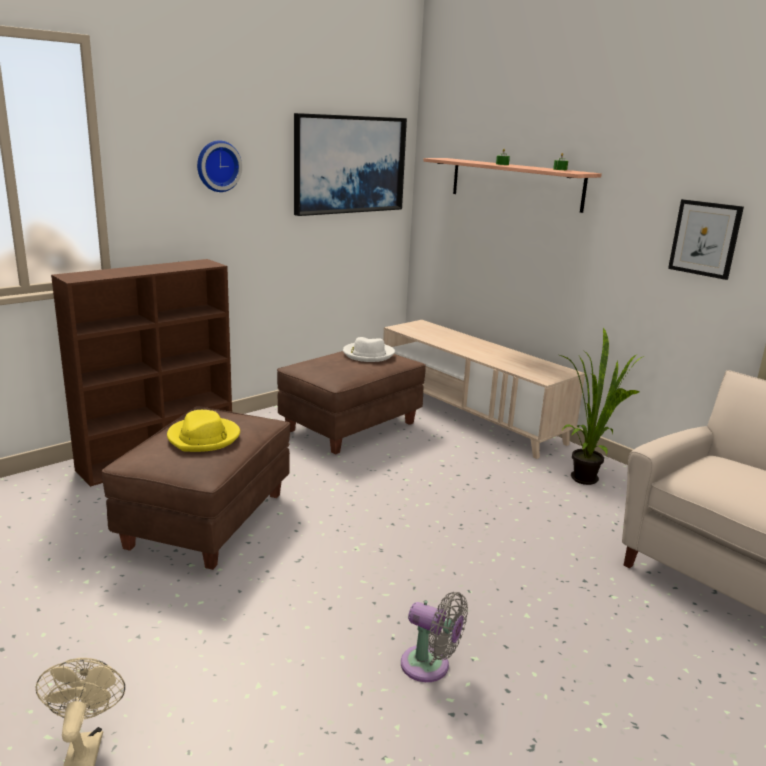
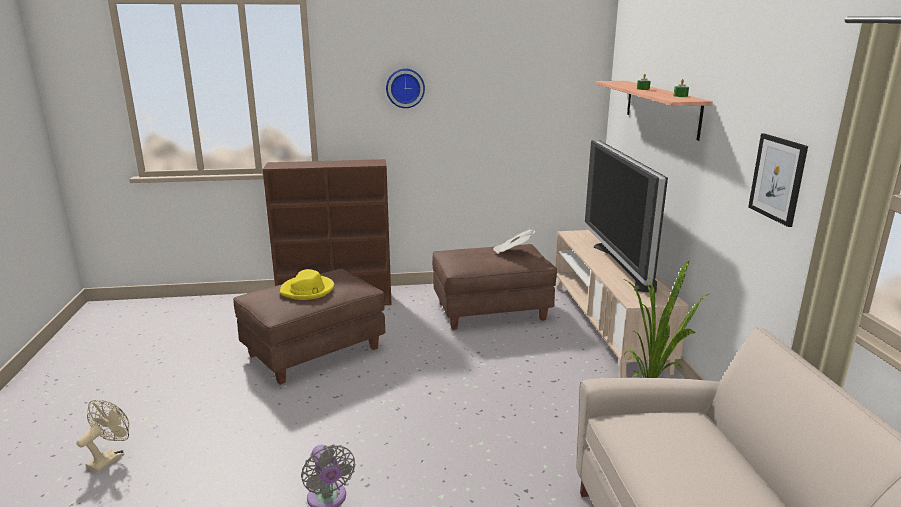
camera: 35 degrees right, 0 degrees up
picture [294,113,407,216] -> none
white hat [343,337,395,362] -> newspaper [493,229,535,254]
none -> television [585,140,668,293]

